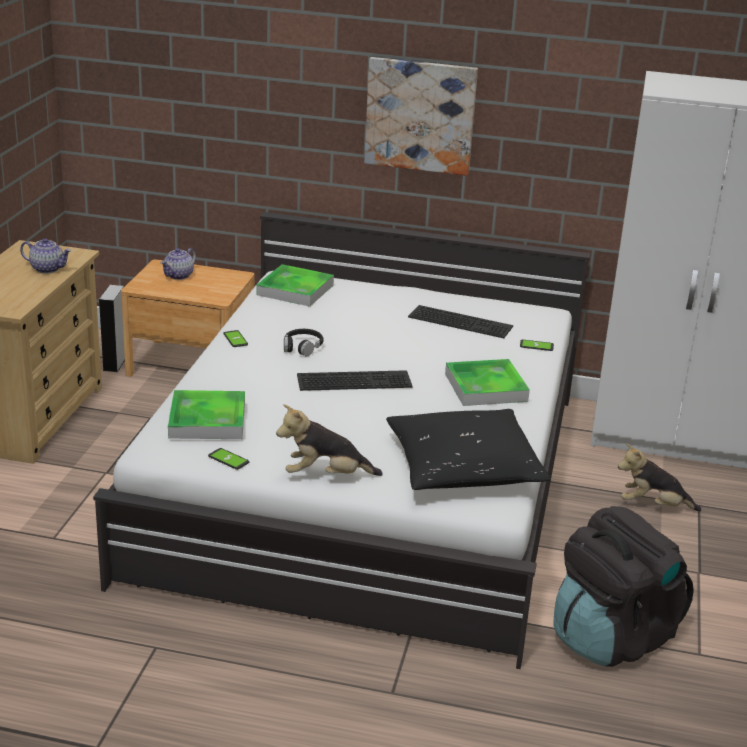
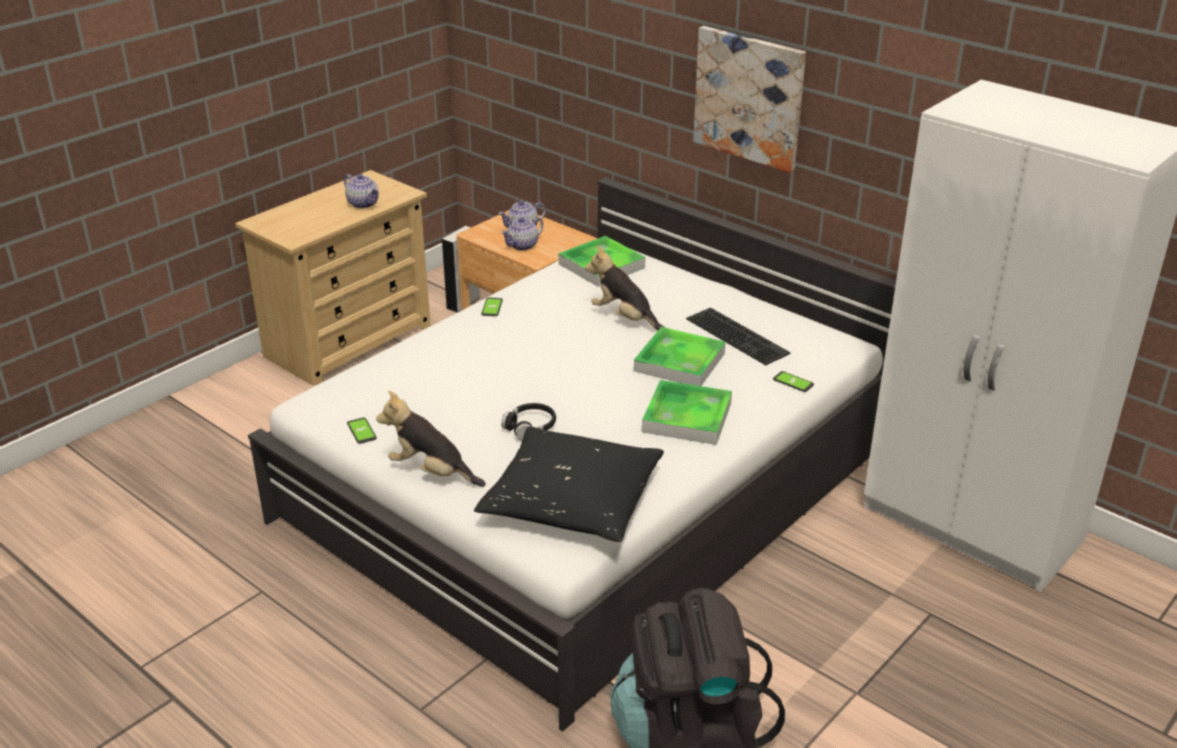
camera: 30 degrees right, 5 degrees up
tray [168,390,245,439] -> tray moved to [634,327,726,386]
black headphones [284,329,324,356] -> black headphones moved to [501,403,556,441]
keyboard [297,370,413,391] -> none
plush toy [618,443,701,511] -> plush toy moved to [585,245,664,330]
none -> teapot [501,217,543,251]

